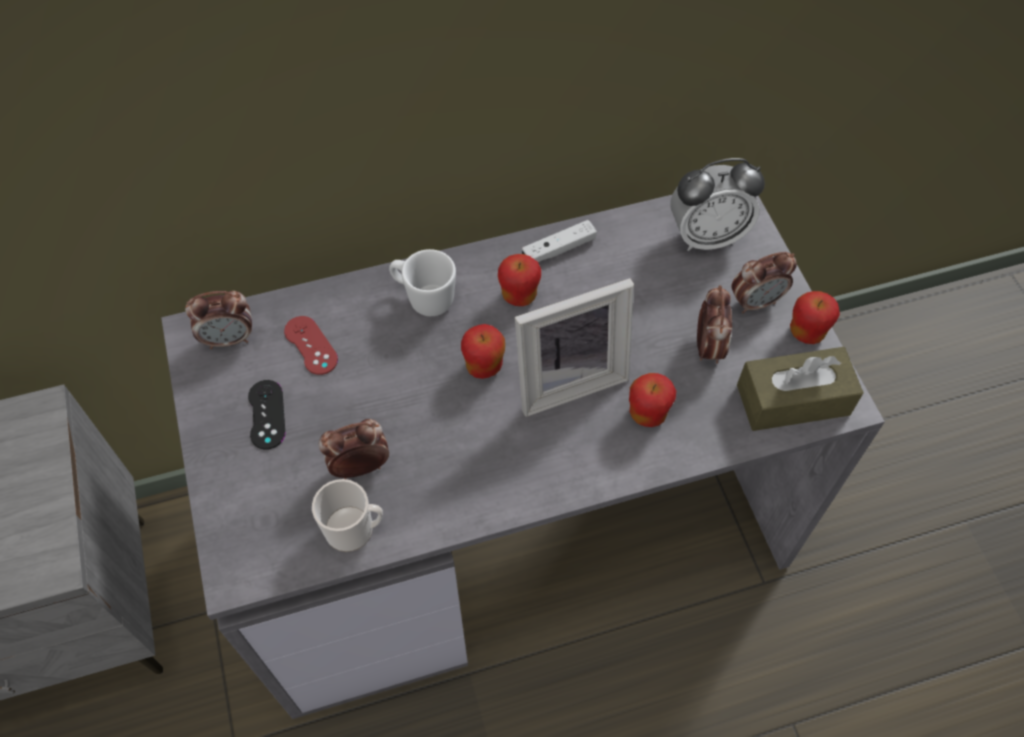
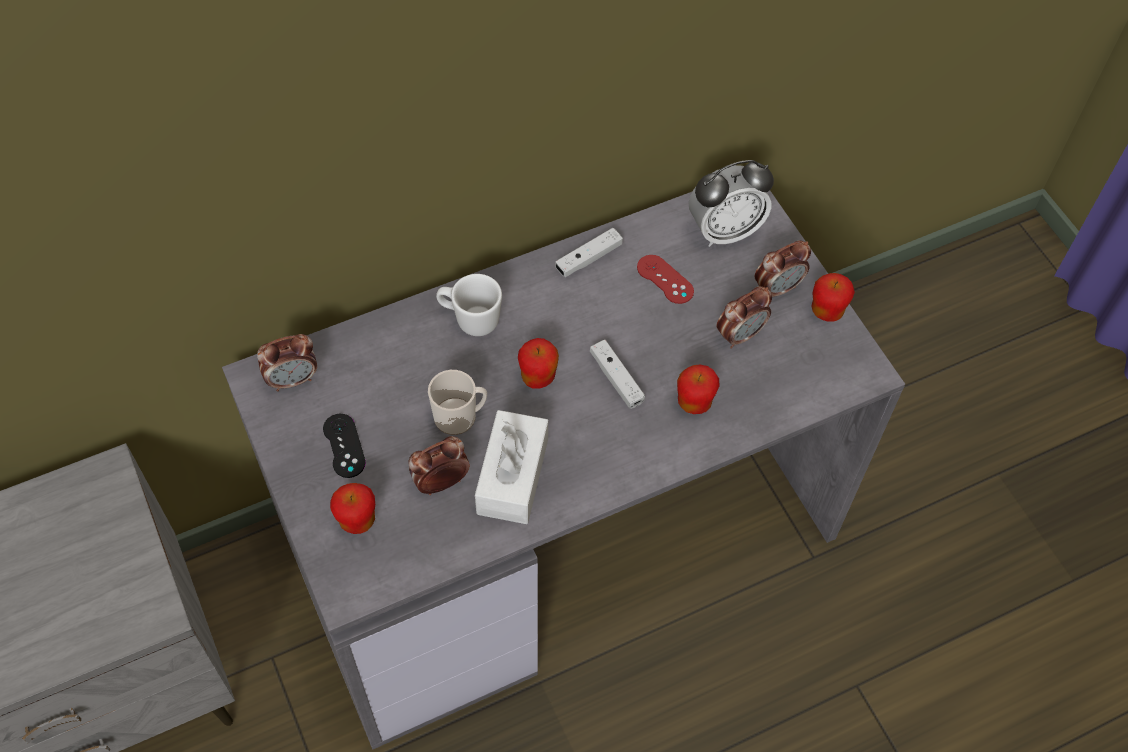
camera: 10 degrees left, 0 degrees up
red game controller [284,316,338,375] -> red game controller moved to [637,255,694,304]
mug [312,479,383,552] -> mug moved to [428,370,487,435]
apple [498,254,541,306] -> apple moved to [330,483,375,534]
picture frame [515,278,634,417] -> white game controller [590,340,645,409]
alarm clock [697,285,732,364] -> alarm clock turned 60 degrees clockwise [716,286,772,348]
brown tissue box [737,347,864,431] -> none
none -> white tissue box [475,410,548,524]

